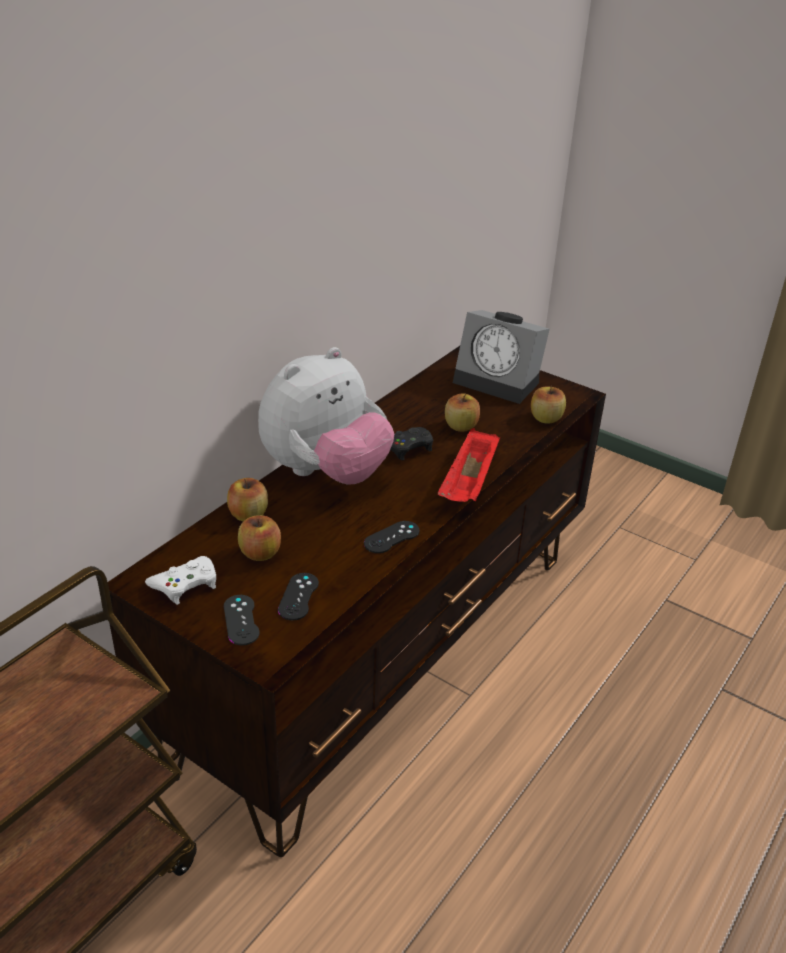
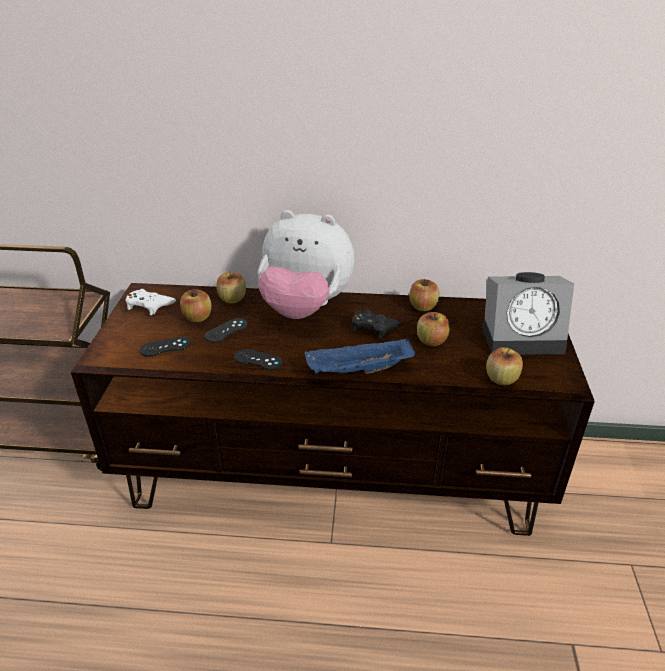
camera: 60 degrees right, 0 degrees up
black game controller [224,595,260,645] -> black game controller moved to [205,318,248,342]
red tray [438,428,500,502] -> blue tray [305,337,415,374]
alarm clock [453,310,550,404] -> alarm clock turned 90 degrees counterclockwise [482,272,574,355]
none -> apple [409,279,440,311]

